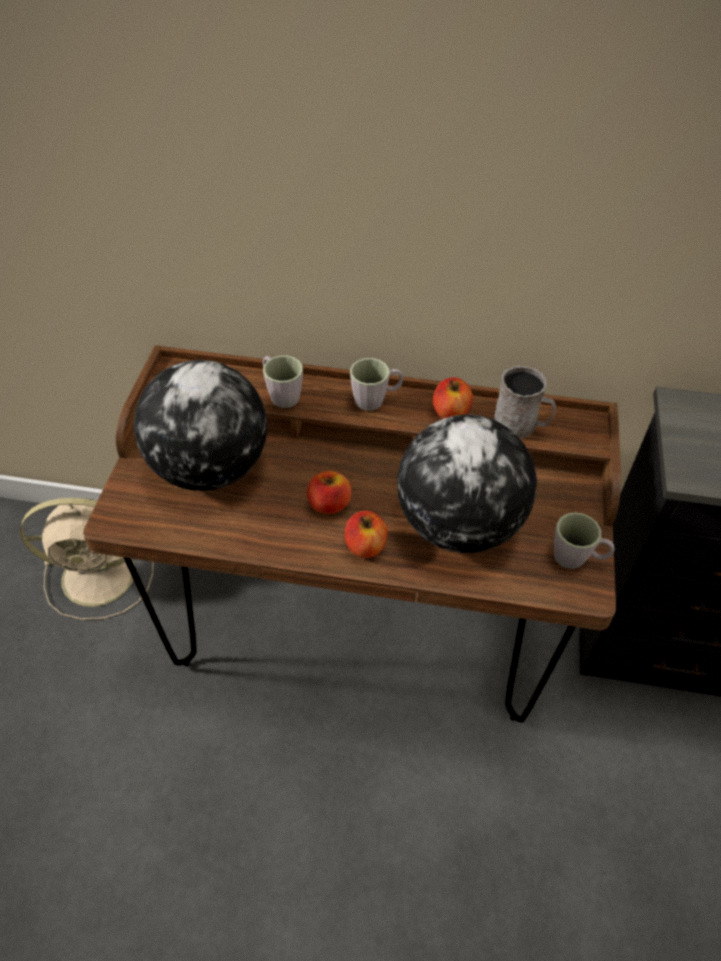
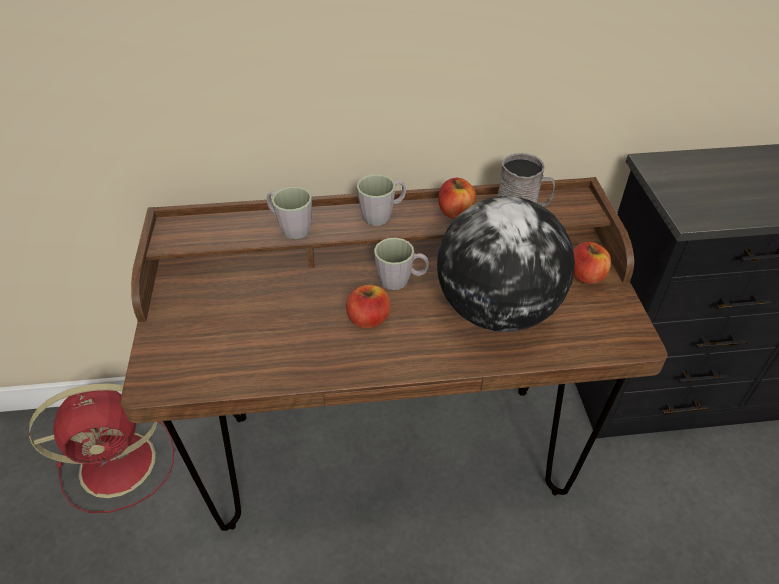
camera: 15 degrees left, 5 degrees down
beige fan [20,498,154,620] -> red fan [29,383,174,513]
globe [134,360,267,491] -> none
apple [345,511,388,558] -> apple moved to [573,242,611,284]
grey mug [554,512,615,569] -> grey mug moved to [374,238,429,290]

